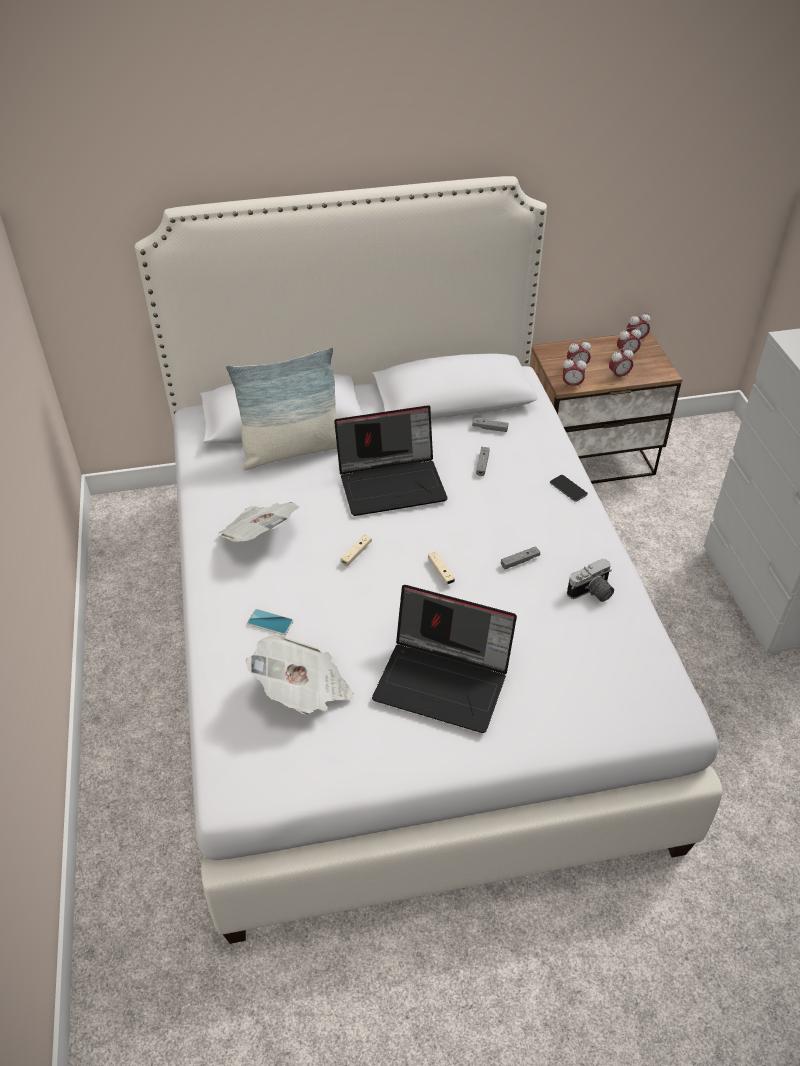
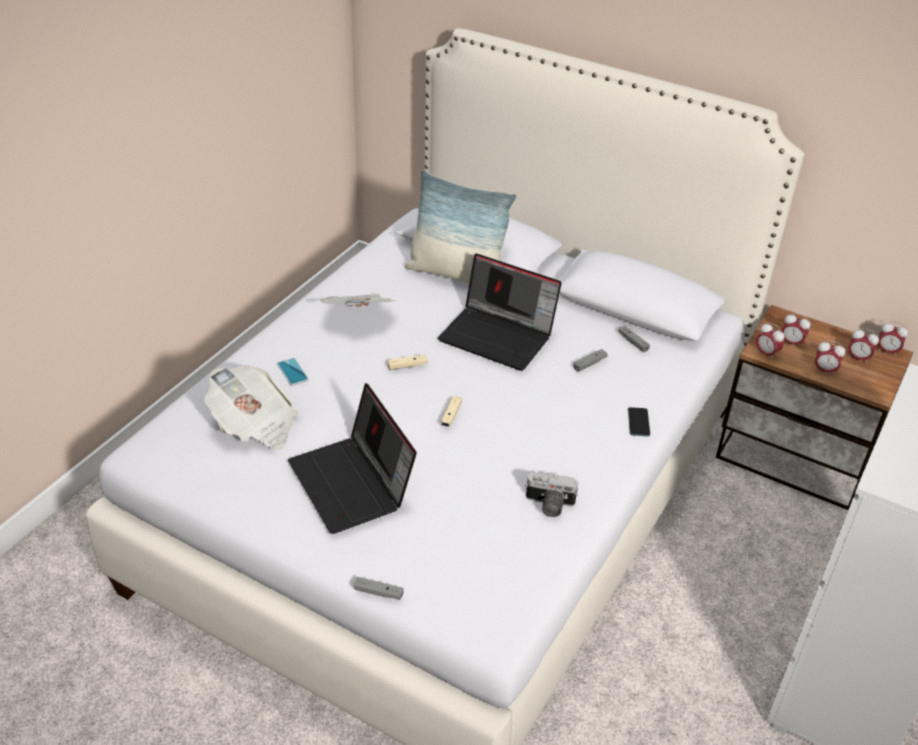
camera: 40 degrees right, 5 degrees down
grey game controller [501,546,540,569] -> grey game controller moved to [354,577,404,600]

